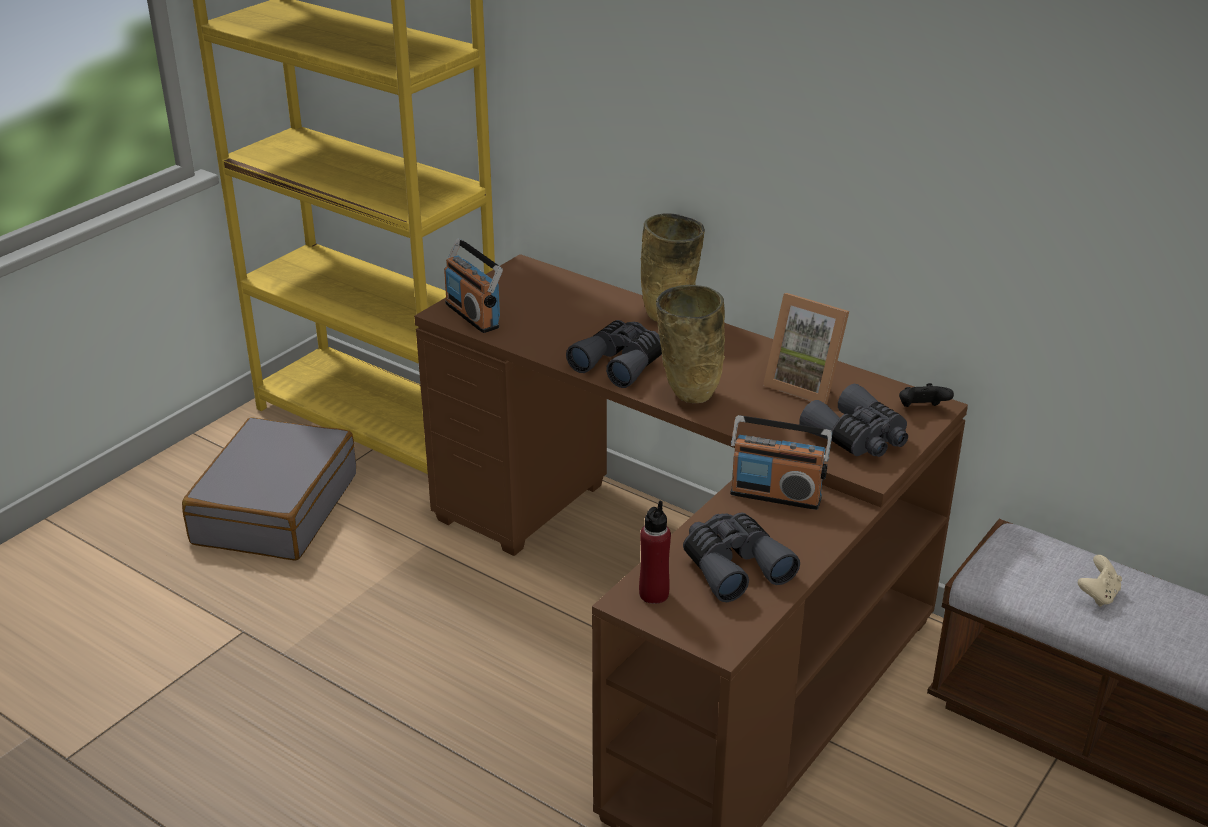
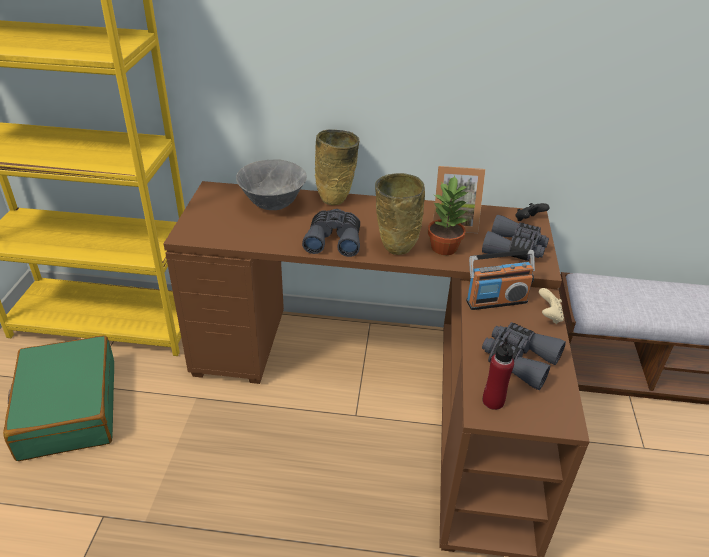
camera: 30 degrees left, 5 degrees up
grey suitcase [182,417,356,561] -> green suitcase [3,335,114,461]
radio [444,238,503,333] -> none
beige game controller [1078,555,1122,607] -> beige game controller moved to [539,288,564,324]
none -> grey bowl [236,159,307,210]
none -> potted plant [428,175,468,255]

